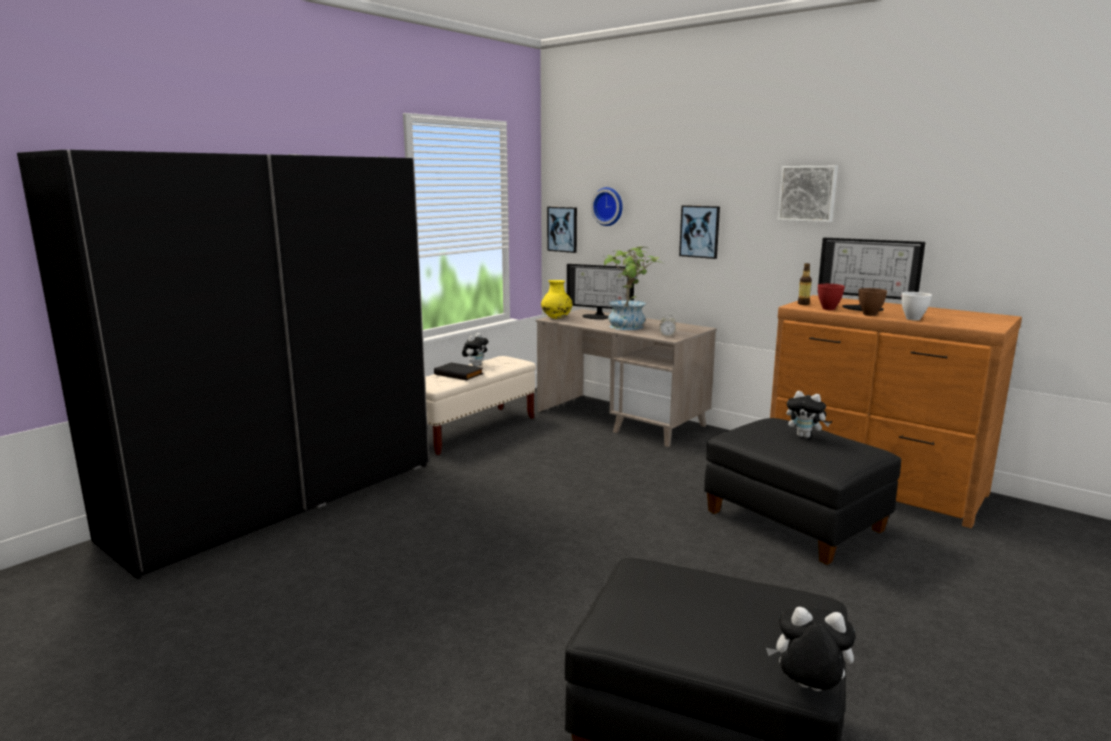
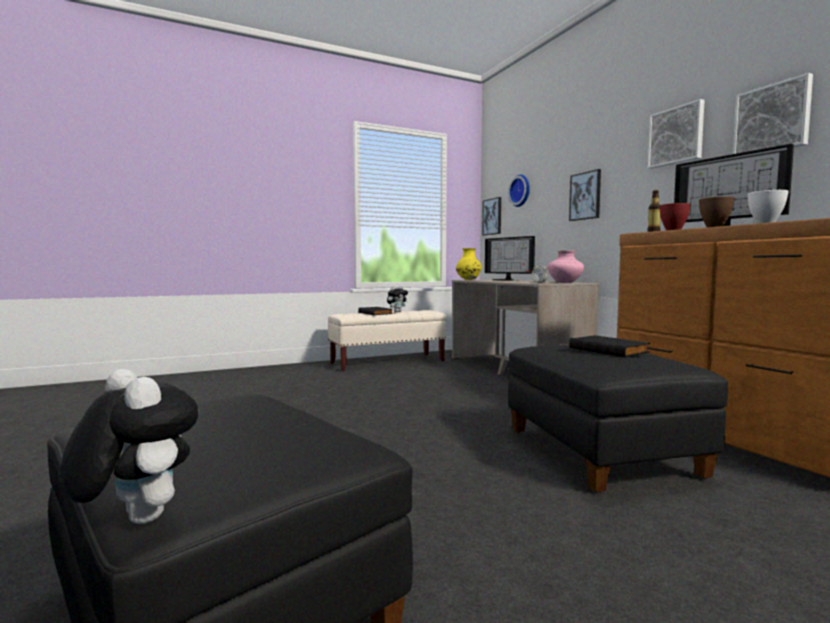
camera: 25 degrees right, 10 degrees down
black wardrobe [17,150,429,579] -> none
potted plant [604,246,663,330] -> none
plush toy [786,391,830,438] -> black book [569,335,650,357]
none -> pink vase [547,250,584,283]
none -> picture [733,73,813,154]

